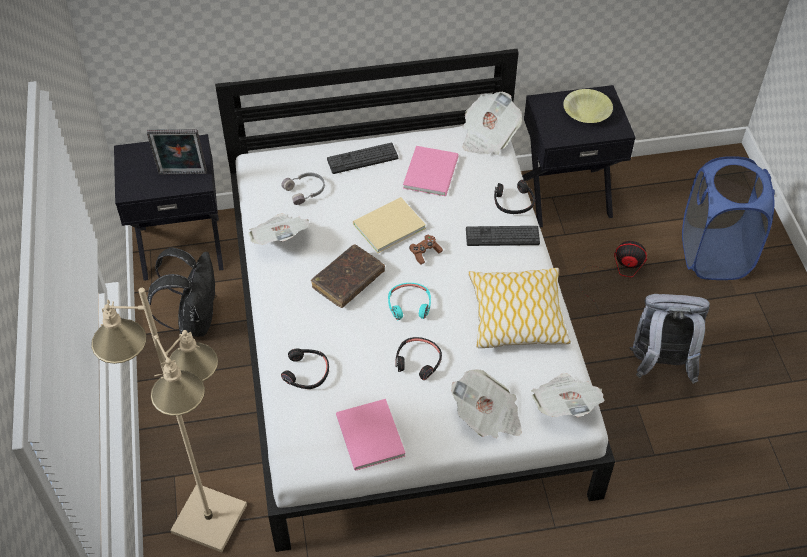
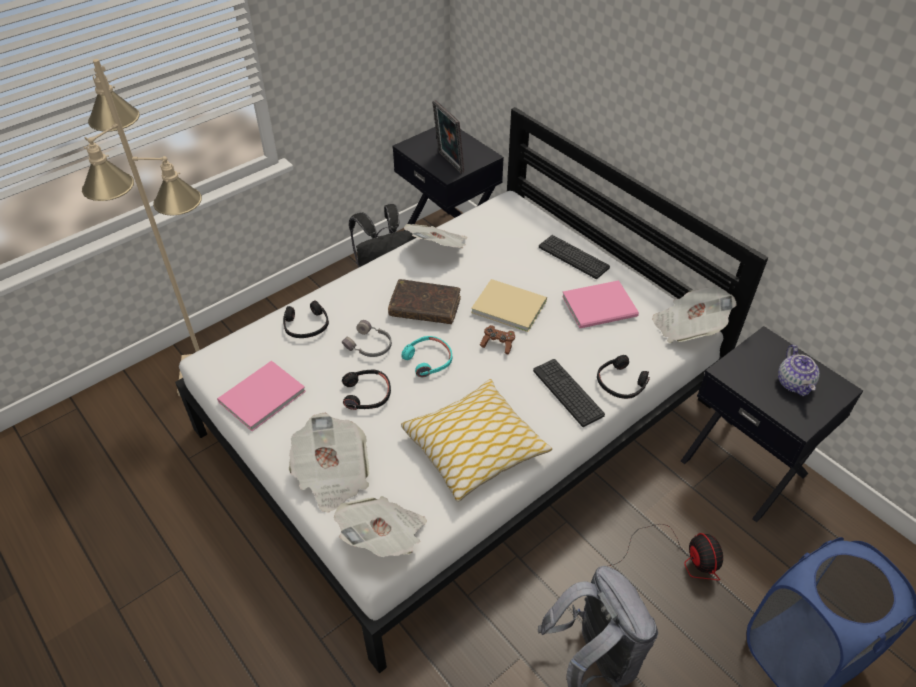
camera: 60 degrees right, 5 degrees down
grey headphones [281,173,325,205] -> grey headphones moved to [342,320,392,357]
yellow bowl [563,89,613,123] -> teapot [778,345,820,396]

